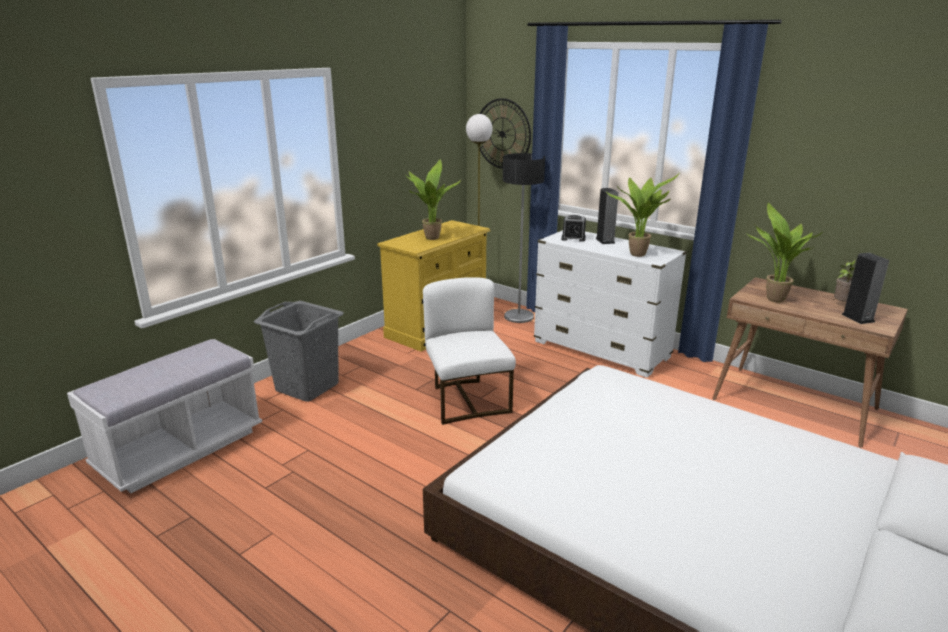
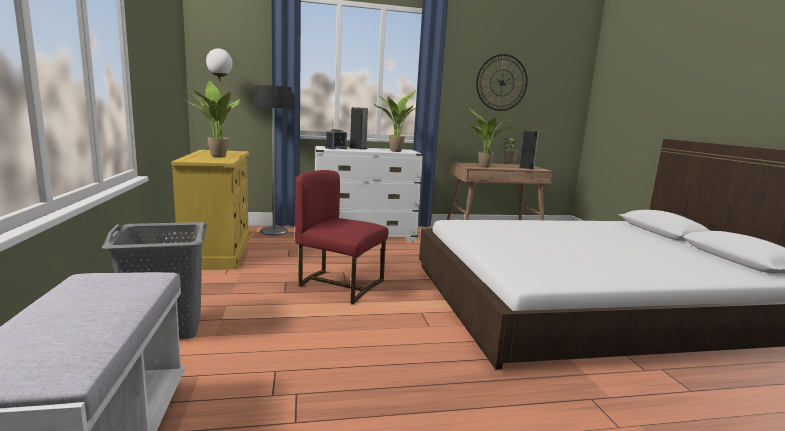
camera: 50 degrees left, 10 degrees down
white chair [423,277,516,425] -> red chair [295,170,388,305]
wall clock [480,98,531,169] -> wall clock moved to [476,54,528,111]

